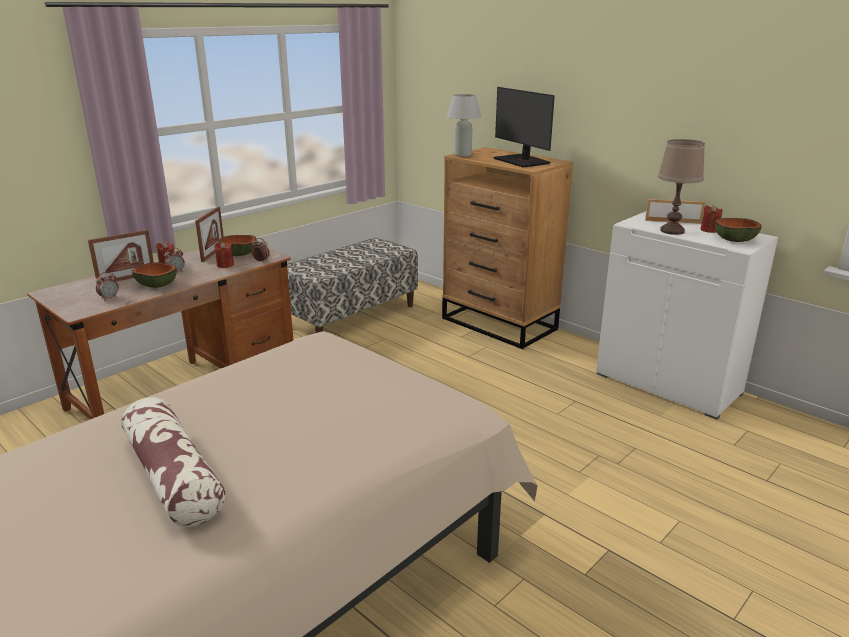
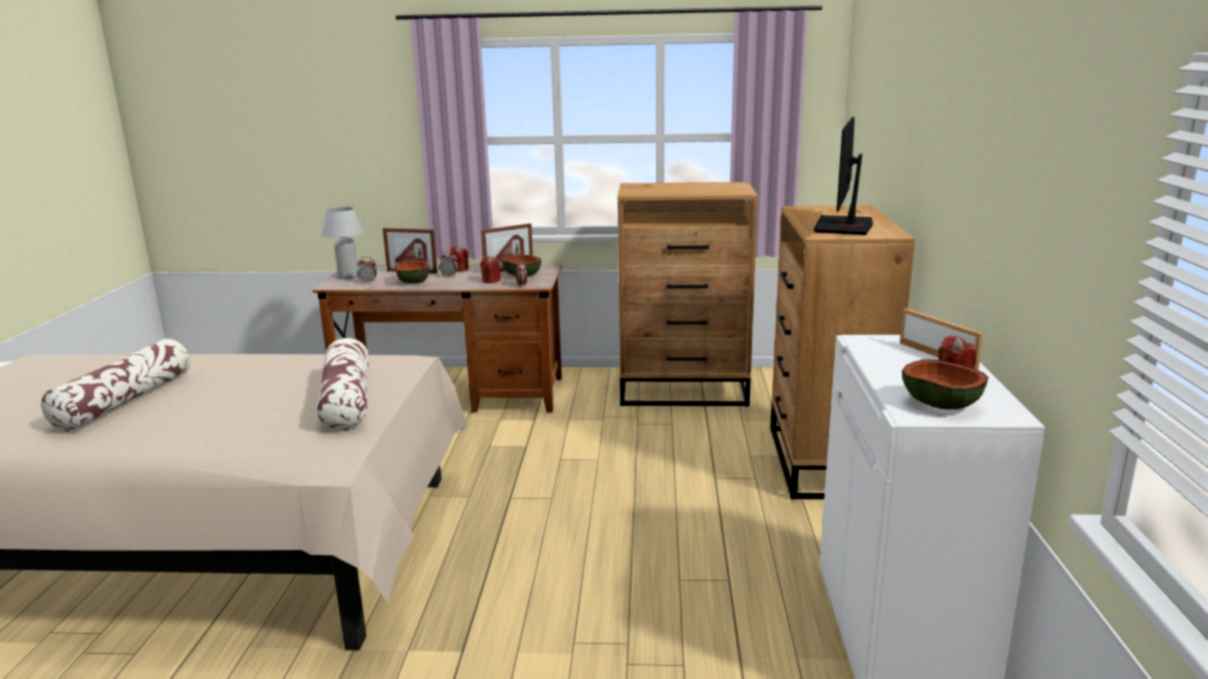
camera: 50 degrees right, 5 degrees down
bench [287,238,418,333] -> brown dresser [617,182,758,407]
white table lamp [446,94,482,157] -> white table lamp moved to [322,207,364,279]
brown table lamp [658,139,705,235] -> none
none -> pillow [316,338,369,430]

